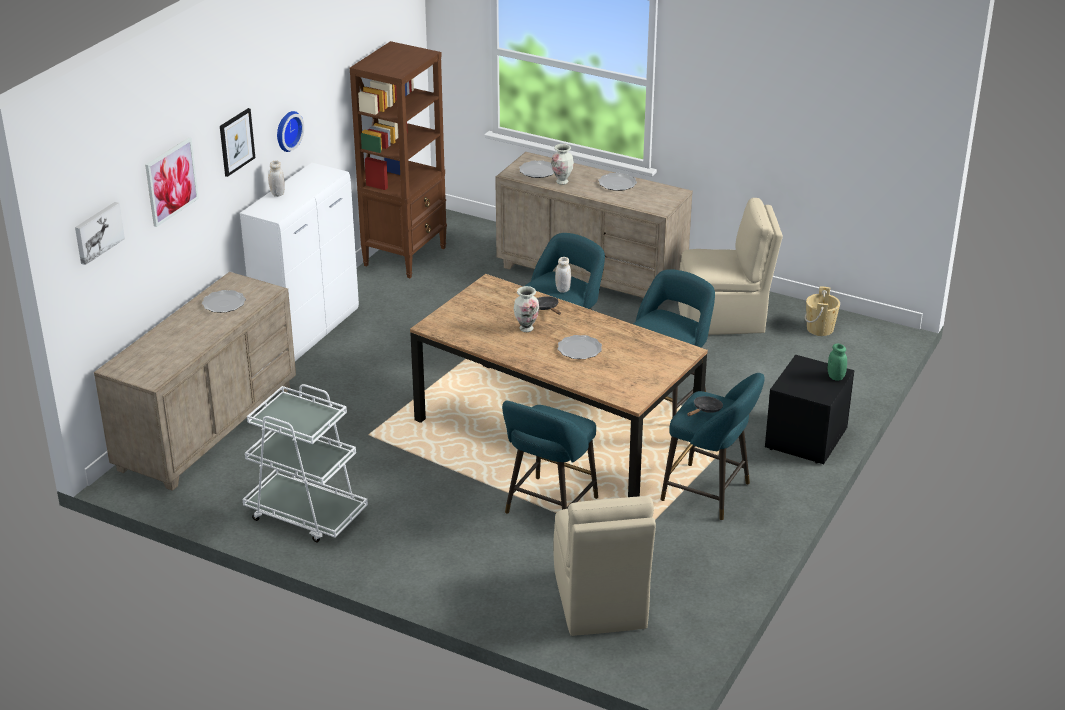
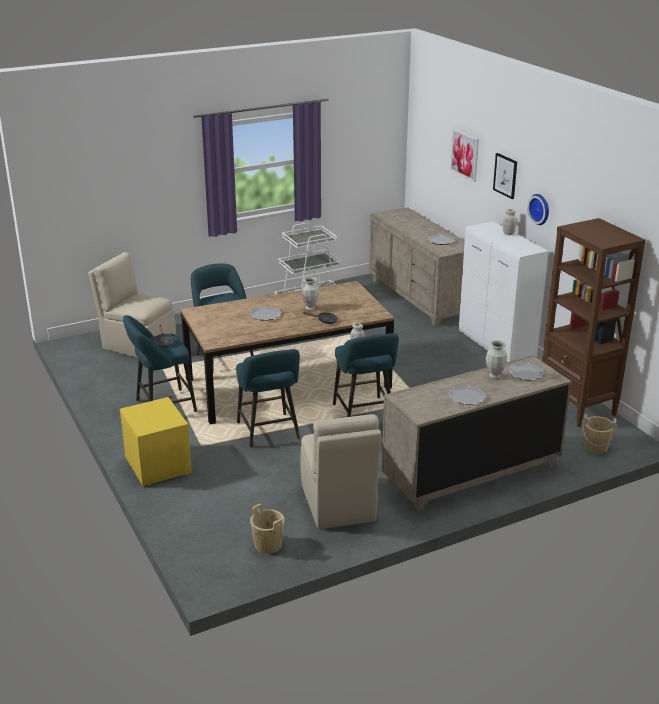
camera: 125 degrees right, 5 degrees down
picture [75,202,125,265] -> none
beige chair [678,198,783,335] -> beige chair turned 45 degrees counterclockwise [300,414,381,529]
black nightstand [765,355,855,464] -> yellow nightstand [120,397,192,486]
green jar [828,344,847,381] -> none
none -> beige bucket [582,414,617,454]

